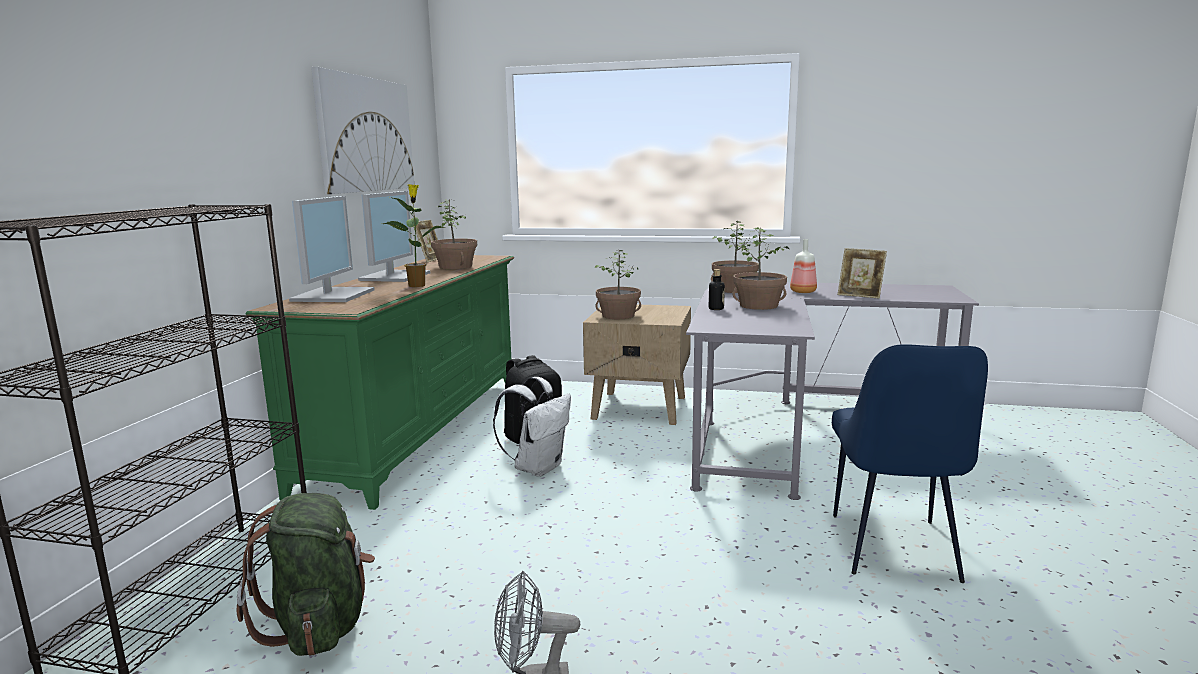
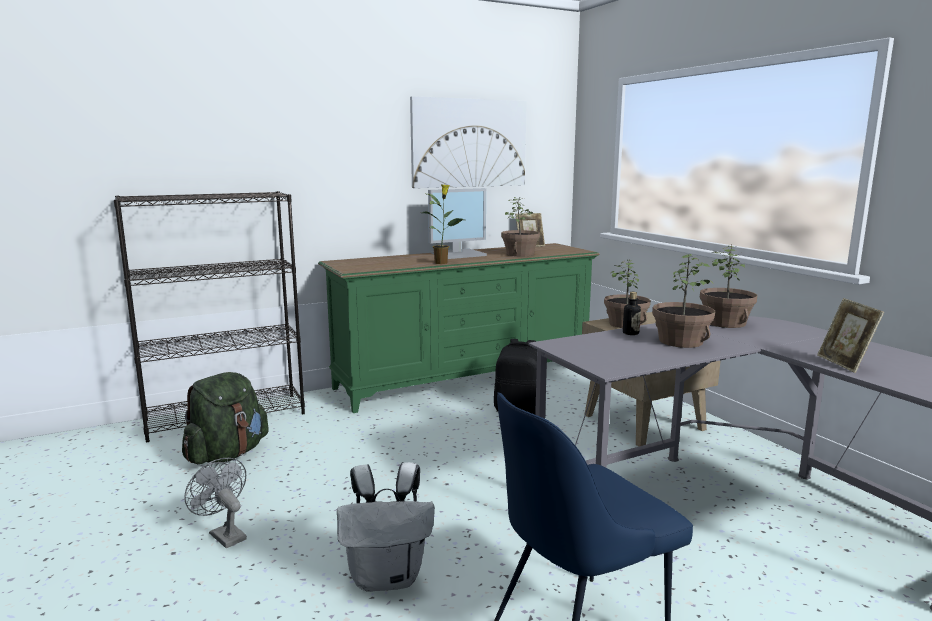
camera: 50 degrees right, 0 degrees up
monitor [289,196,375,302] -> none
white backpack [493,377,571,477] -> white backpack moved to [337,462,435,592]
bottle [790,239,817,293] -> none

